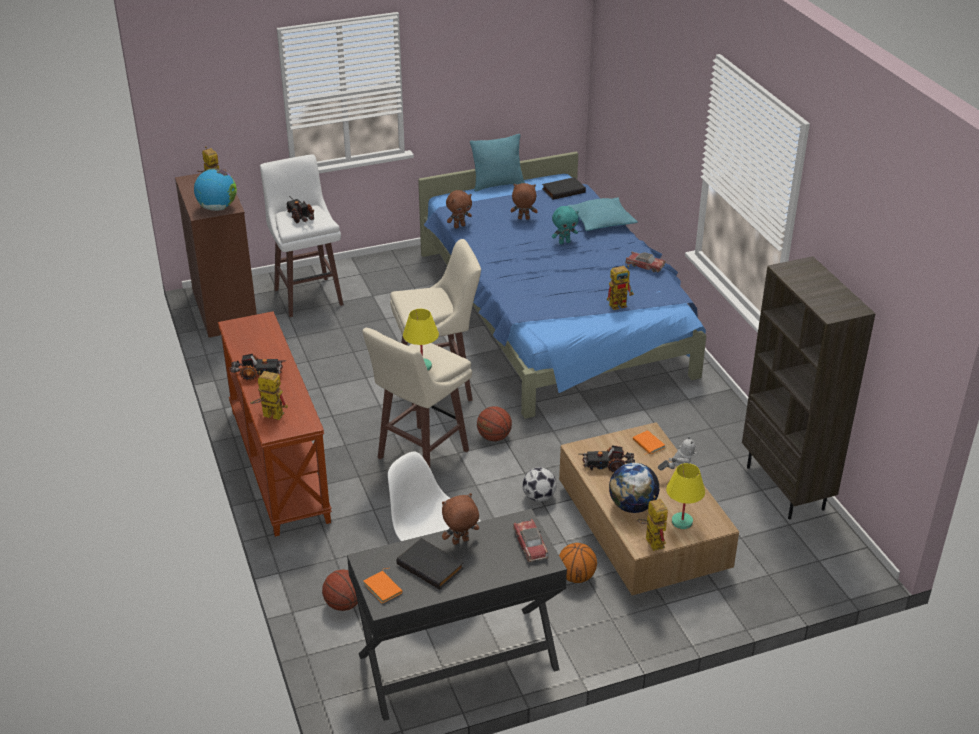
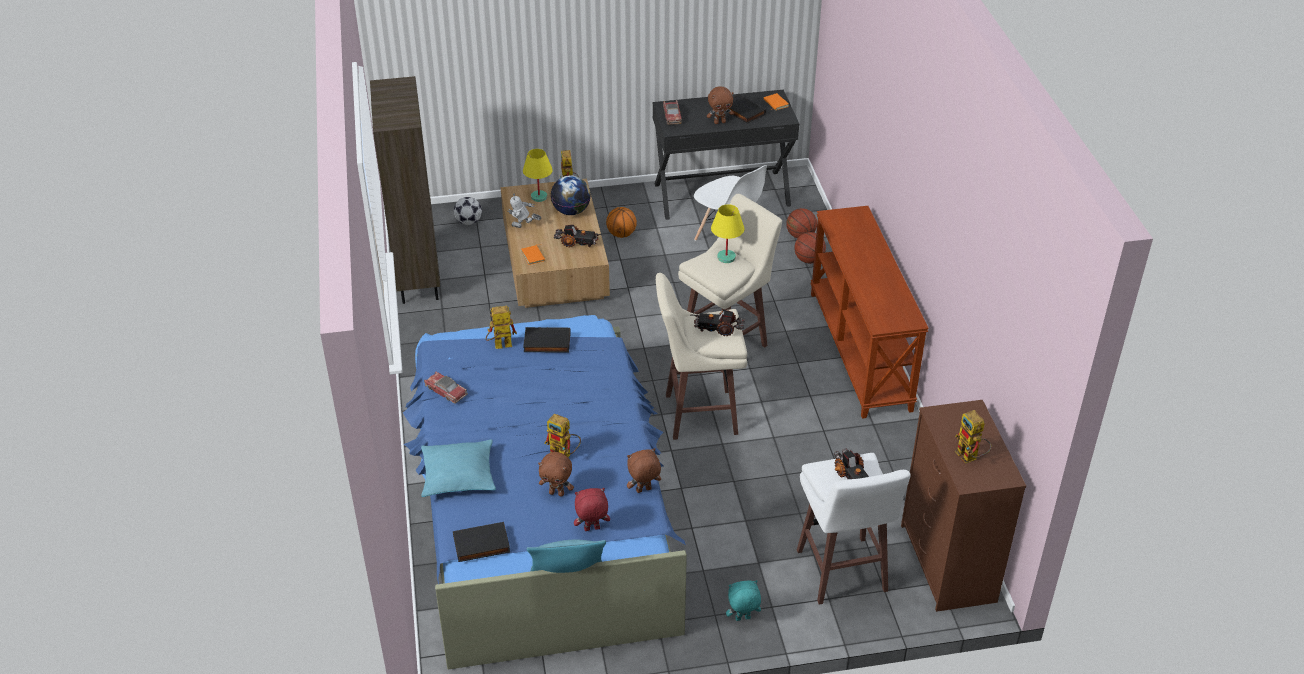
camera: 170 degrees left, 5 degrees up
globe [194,168,237,211] -> none
toy truck [230,354,286,381] -> toy truck moved to [690,309,745,336]
toy robot [250,371,288,420] -> toy robot moved to [544,413,581,457]
basketball [477,406,512,441] -> basketball moved to [794,232,826,264]
football [522,467,557,502] -> football moved to [454,197,482,225]
turquoise plush toy [552,206,579,244] -> turquoise plush toy moved to [726,580,761,621]
none -> black book [523,327,571,353]
none -> red plush toy [574,488,610,531]

